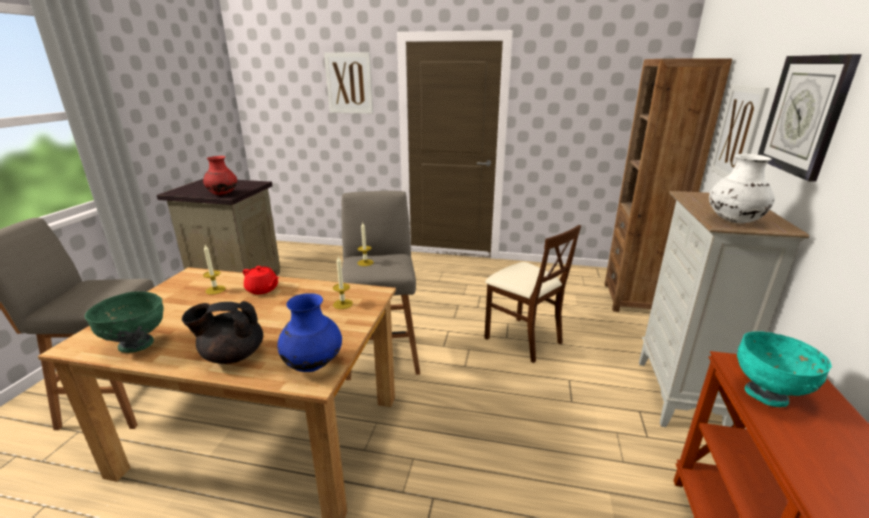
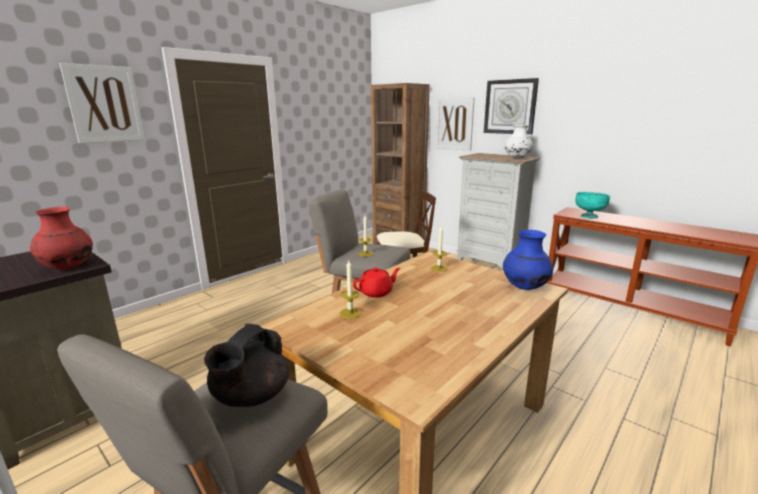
camera: 60 degrees left, 5 degrees down
green bowl [85,291,164,353] -> none
black teapot [182,301,263,364] -> black teapot moved to [204,323,289,407]

